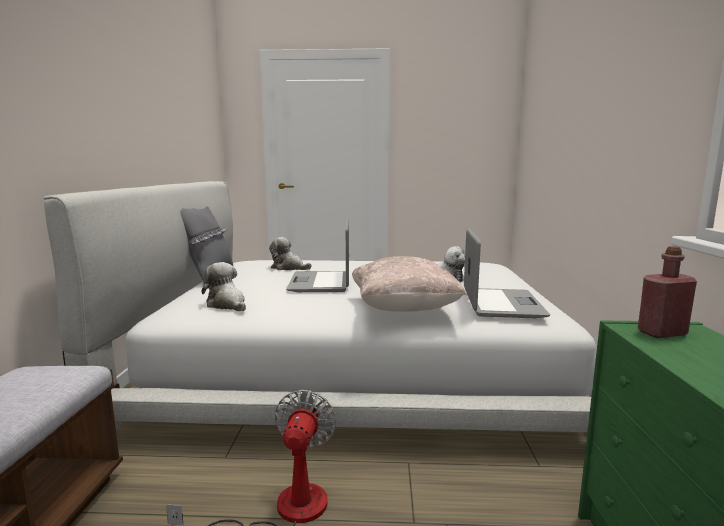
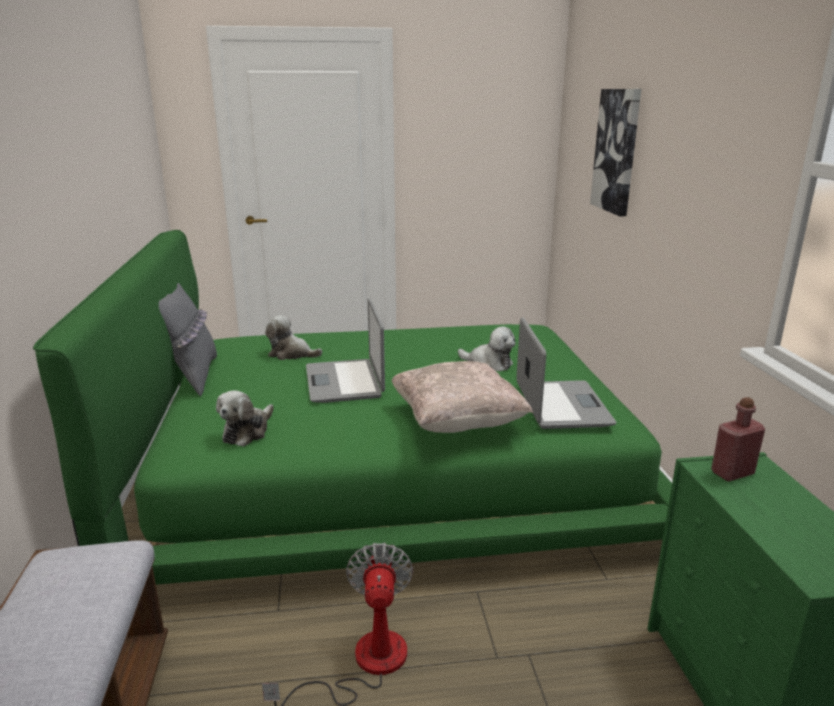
camera: 10 degrees left, 10 degrees up
white bed [43,181,596,432] -> green bed [33,230,672,585]
plush toy [202,262,246,311] -> plush toy turned 105 degrees counterclockwise [216,390,274,447]
none -> picture [590,89,641,216]

